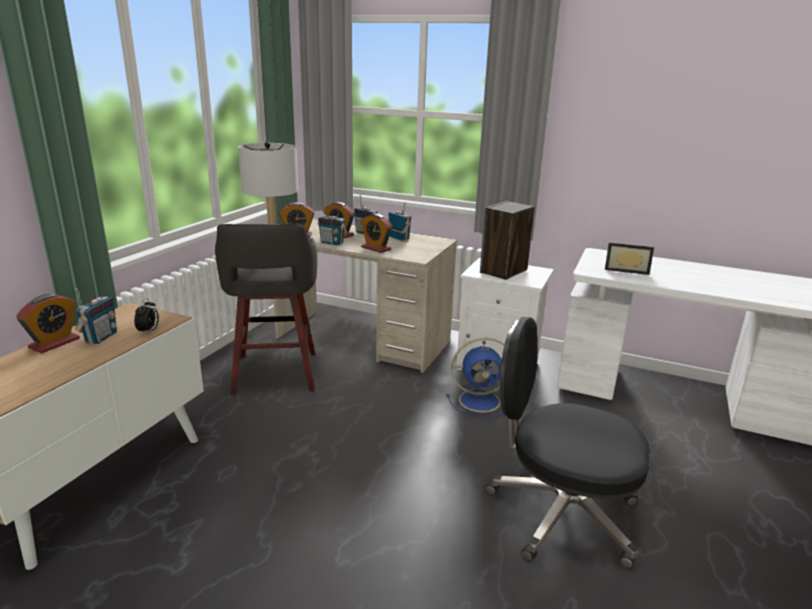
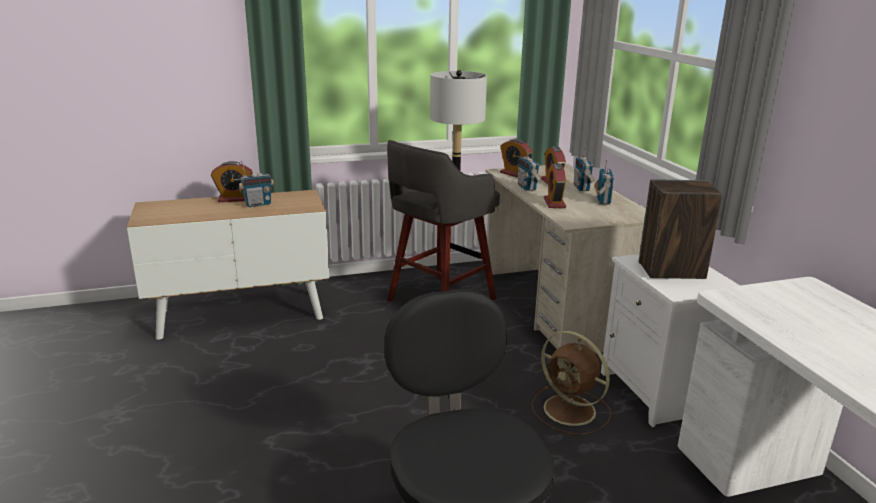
camera: 50 degrees right, 0 degrees up
alarm clock [134,299,159,335] -> none
blue fan [446,338,504,417] -> brown fan [531,331,611,435]
picture frame [605,243,654,275] -> none

